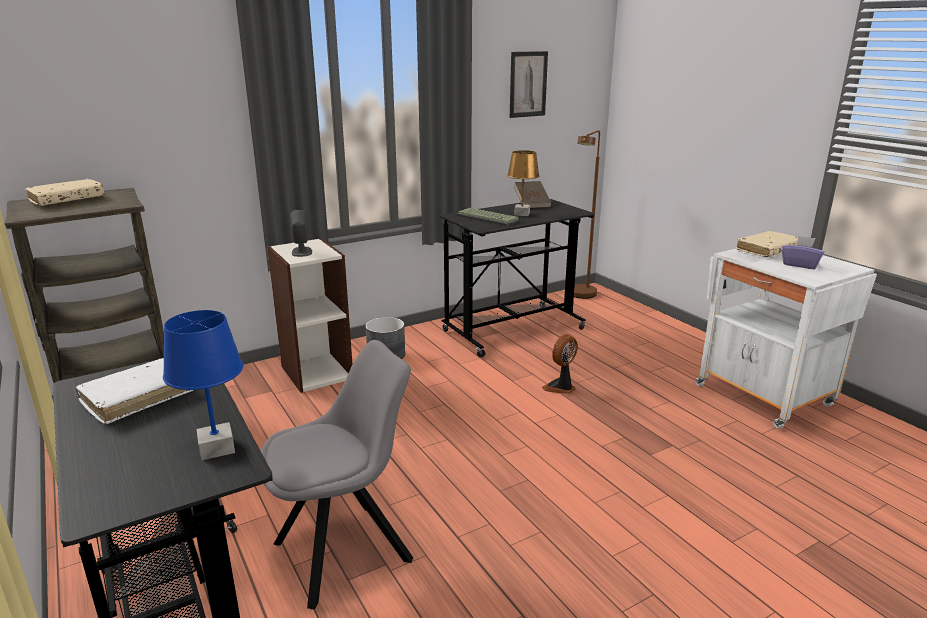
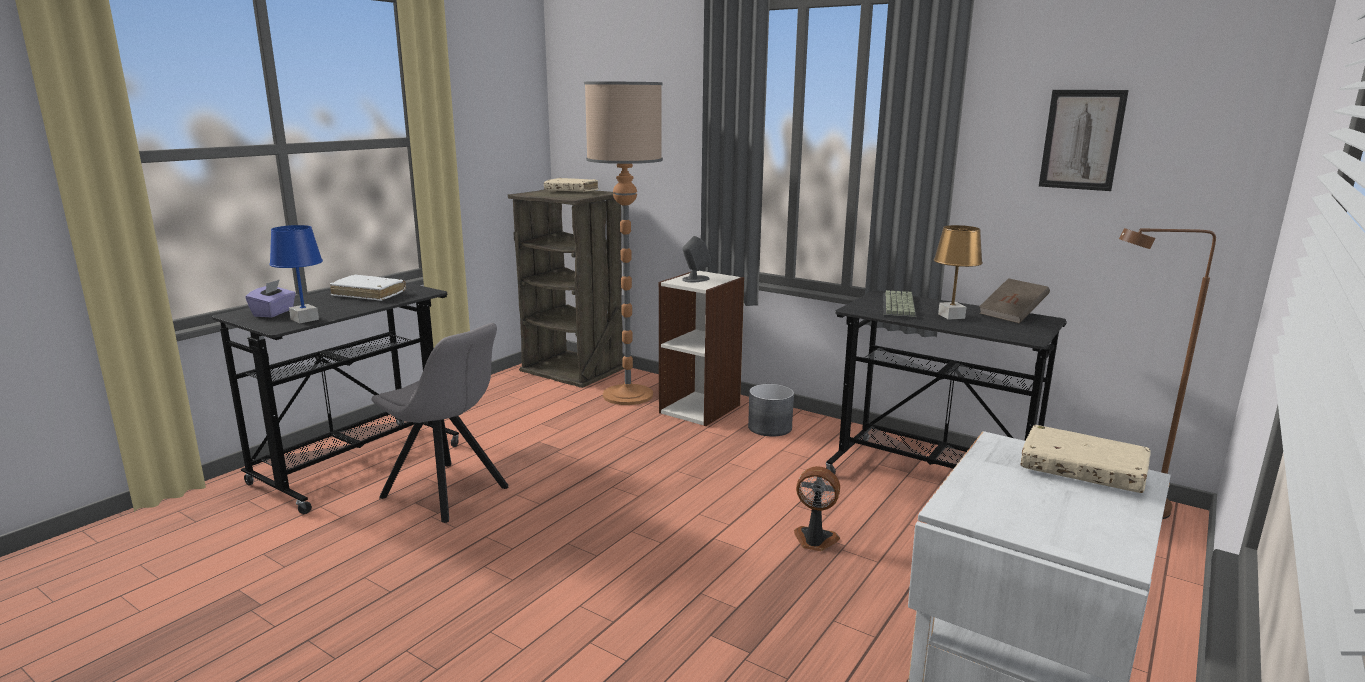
camera: 65 degrees right, 5 degrees down
purple tissue box [782,235,825,269] -> purple tissue box moved to [245,279,296,317]
none -> floor lamp [584,81,663,405]

